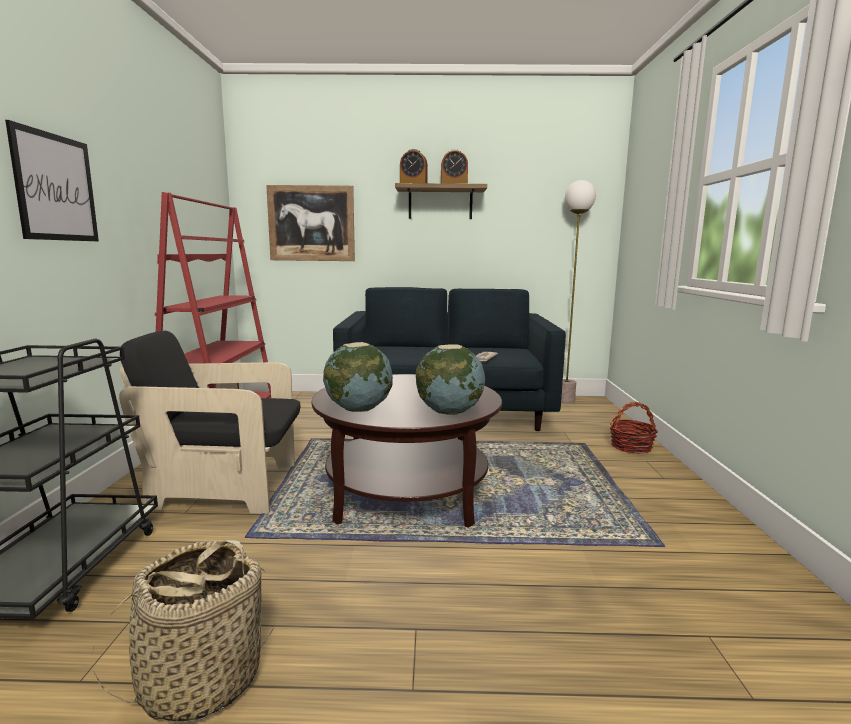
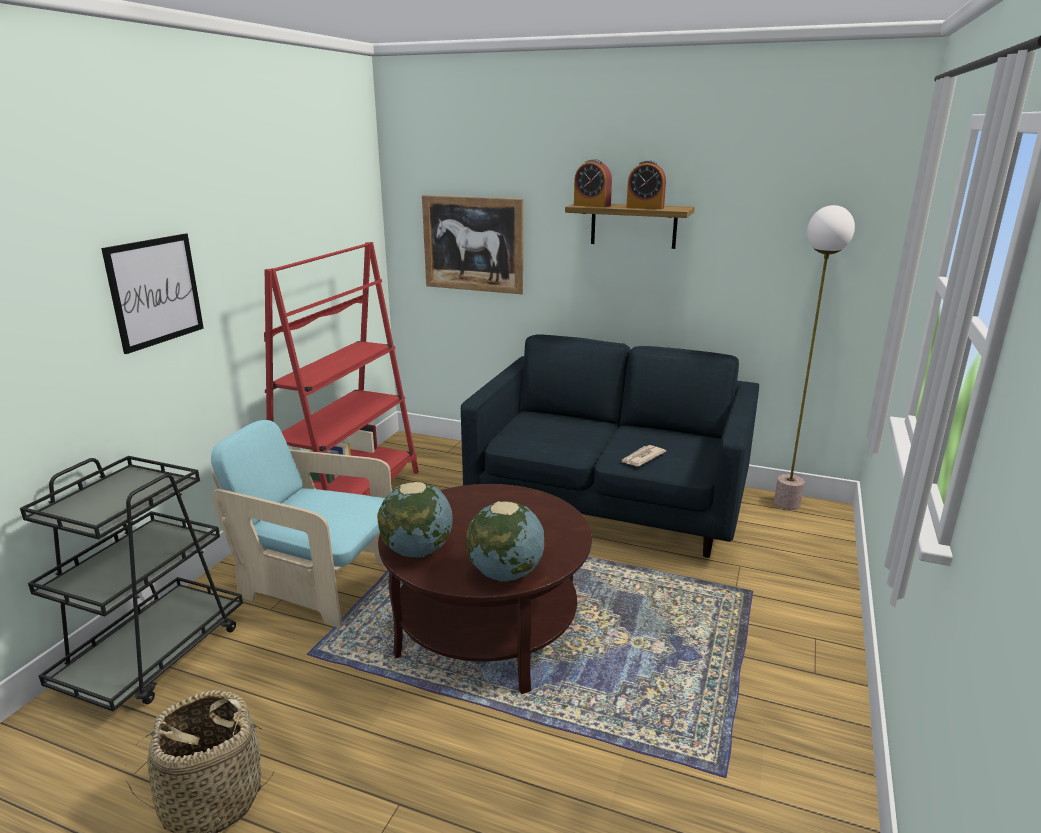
camera: 20 degrees right, 10 degrees up
black armchair [119,331,300,514] -> turquoise armchair [211,420,392,628]
basket [610,402,658,454] -> none

